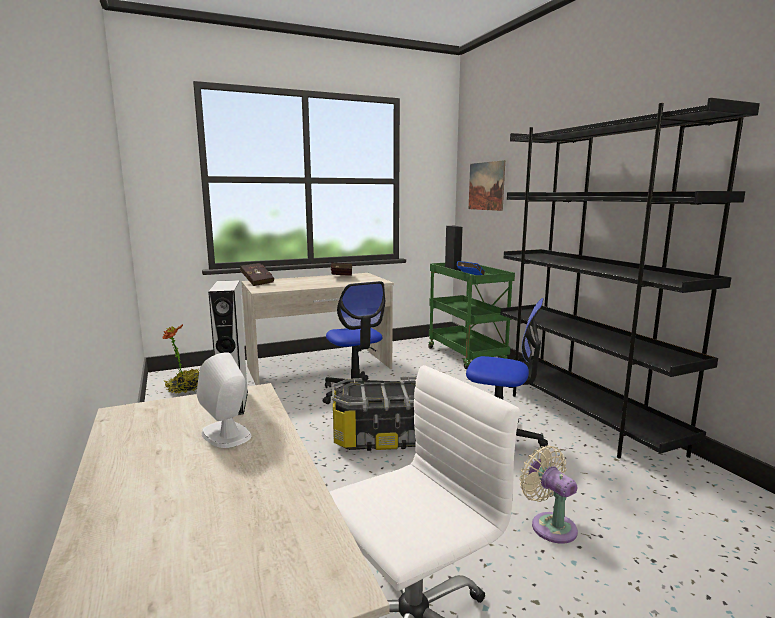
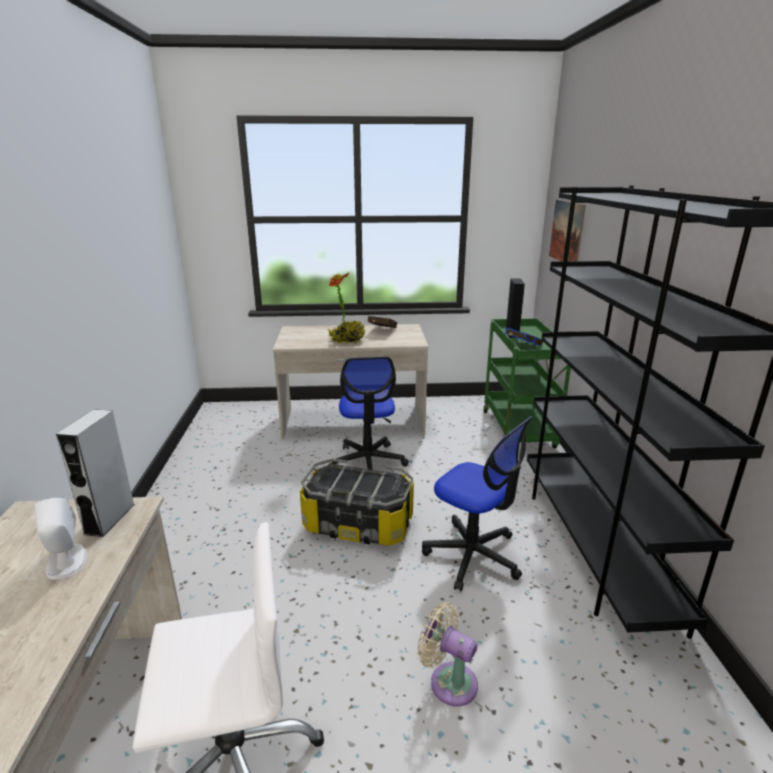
camera: 20 degrees right, 10 degrees up
potted plant [162,324,199,394] -> potted plant moved to [328,272,365,344]
red book [240,263,274,286] -> none
beige fan [519,445,578,544] -> beige fan turned 45 degrees counterclockwise [417,602,478,706]

